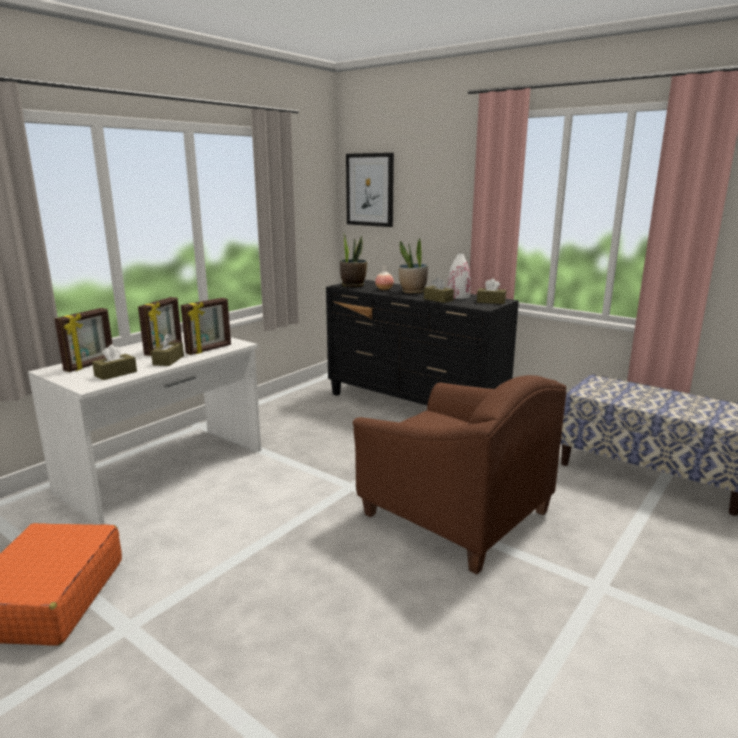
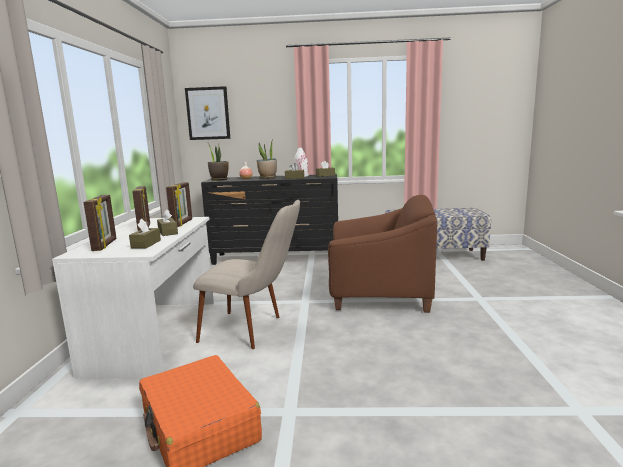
camera: 35 degrees left, 5 degrees down
none -> beige chair [193,200,300,349]

